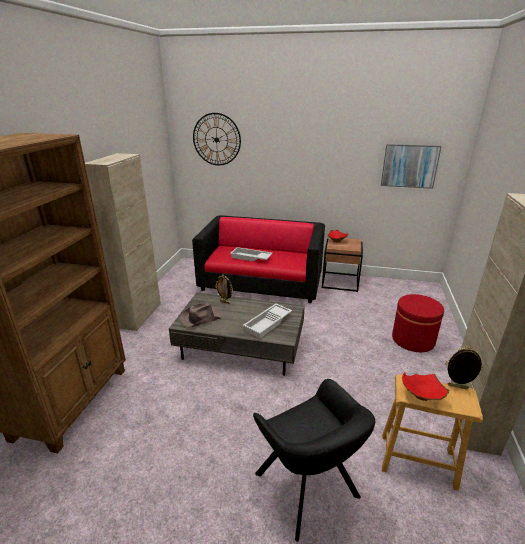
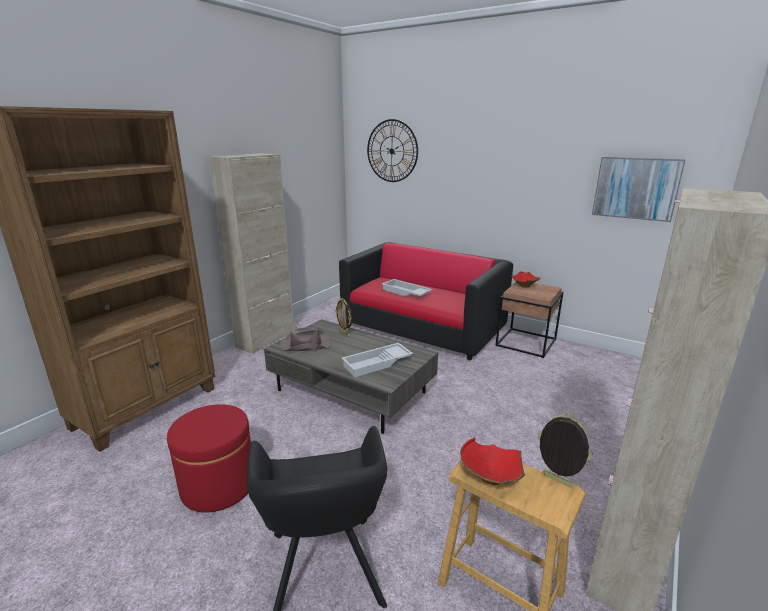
camera: 20 degrees right, 5 degrees down
red ottoman [392,294,444,352] -> red ottoman moved to [167,404,251,513]

